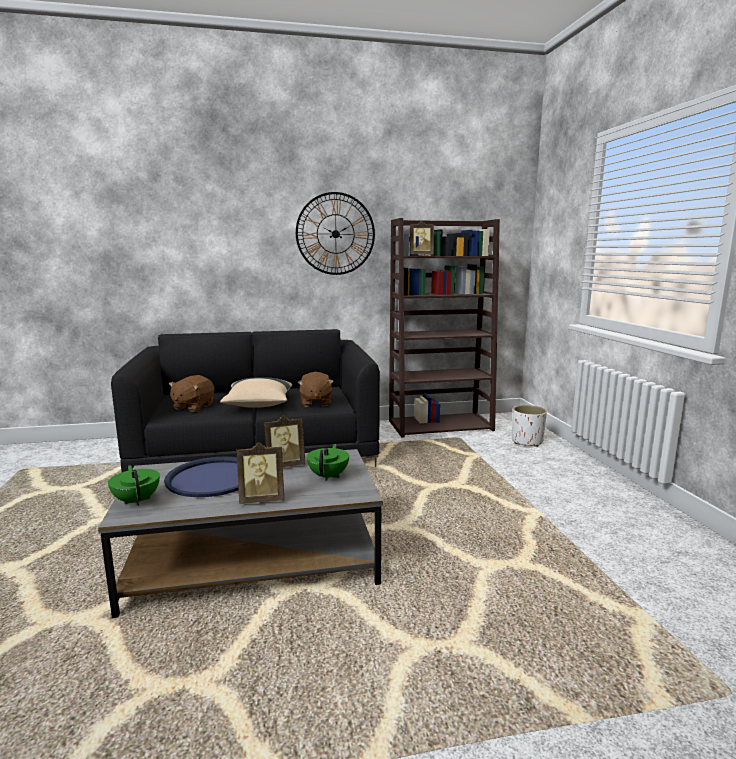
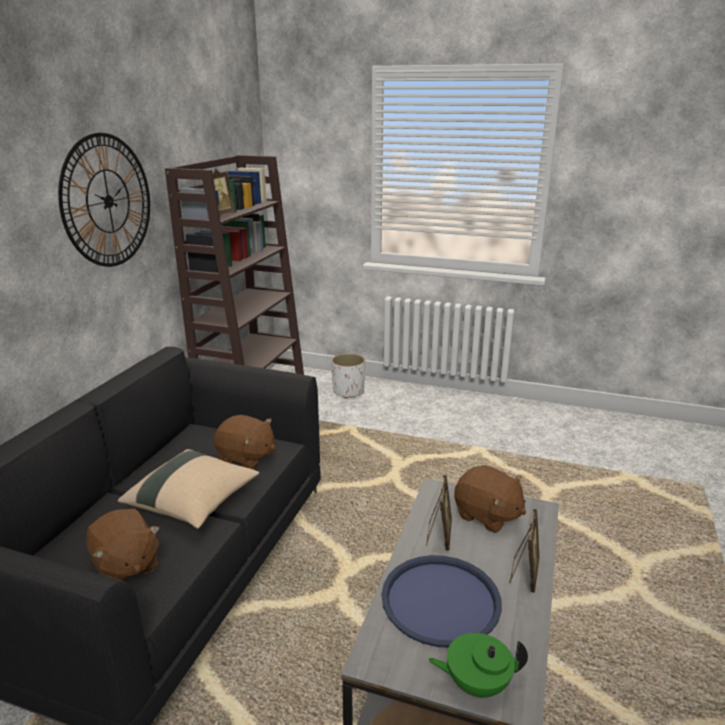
camera: 60 degrees left, 10 degrees up
green teapot [306,444,349,481] -> brown plush toy [454,465,526,533]

